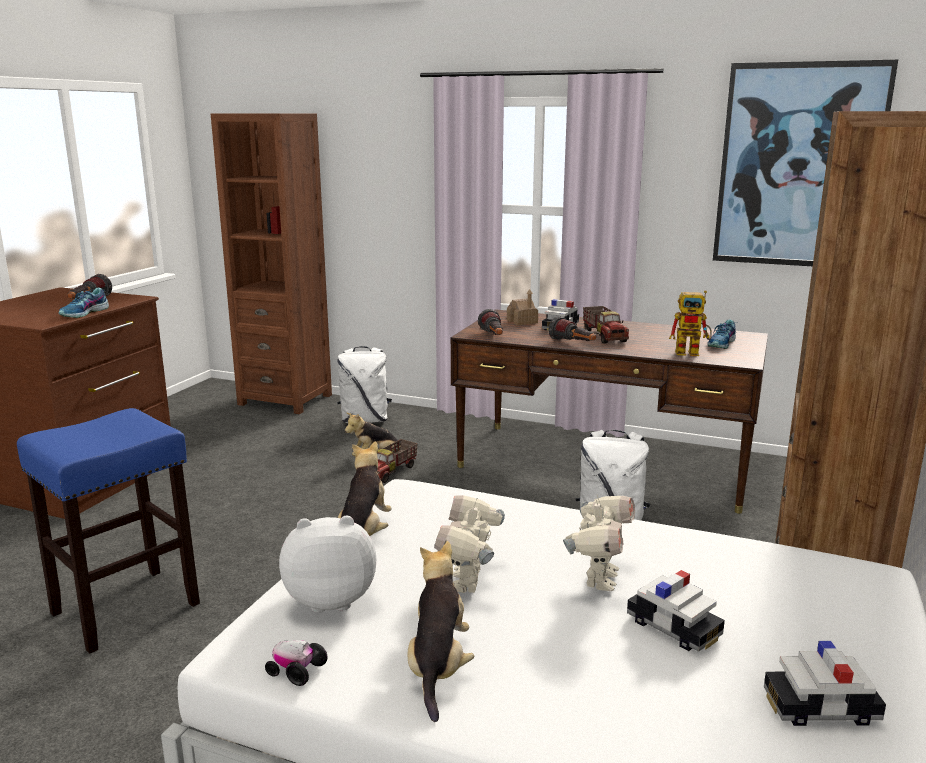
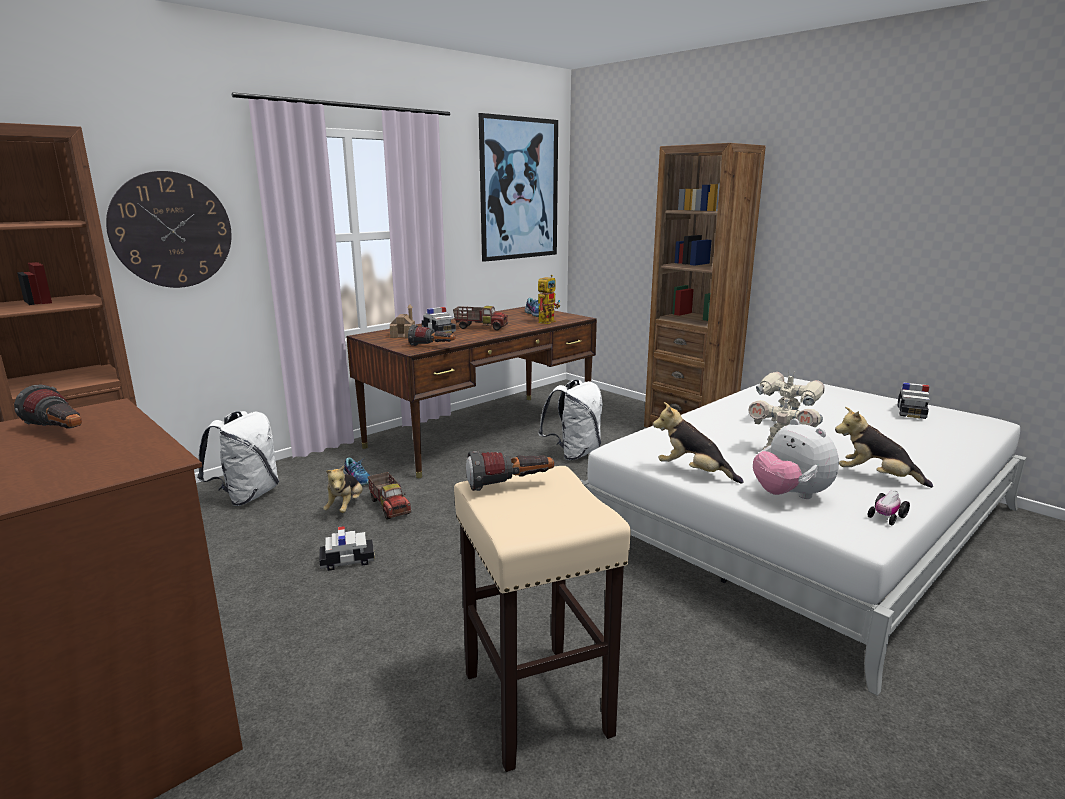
camera: 65 degrees left, 0 degrees up
blue stool [17,408,200,654] -> beige stool [454,466,631,772]
shoe [59,287,109,318] -> shoe moved to [343,457,370,486]
plush toy [279,516,377,613] -> plush toy turned 45 degrees counterclockwise [753,419,839,499]
flashlight [548,316,596,341] -> flashlight moved to [466,451,554,491]
toy car [627,570,725,652] -> toy car moved to [319,526,375,571]
none -> wall clock [106,171,232,288]

